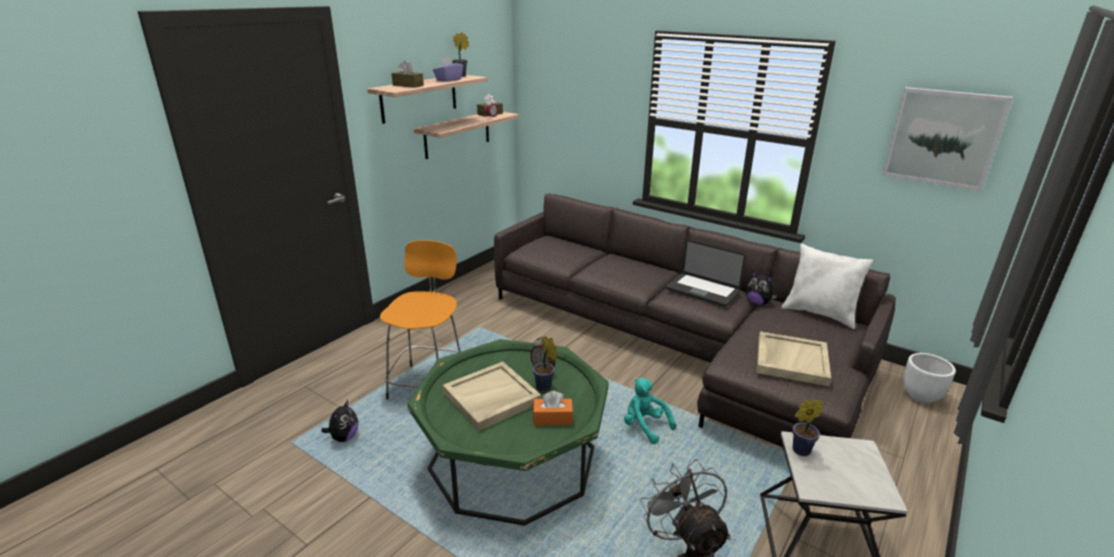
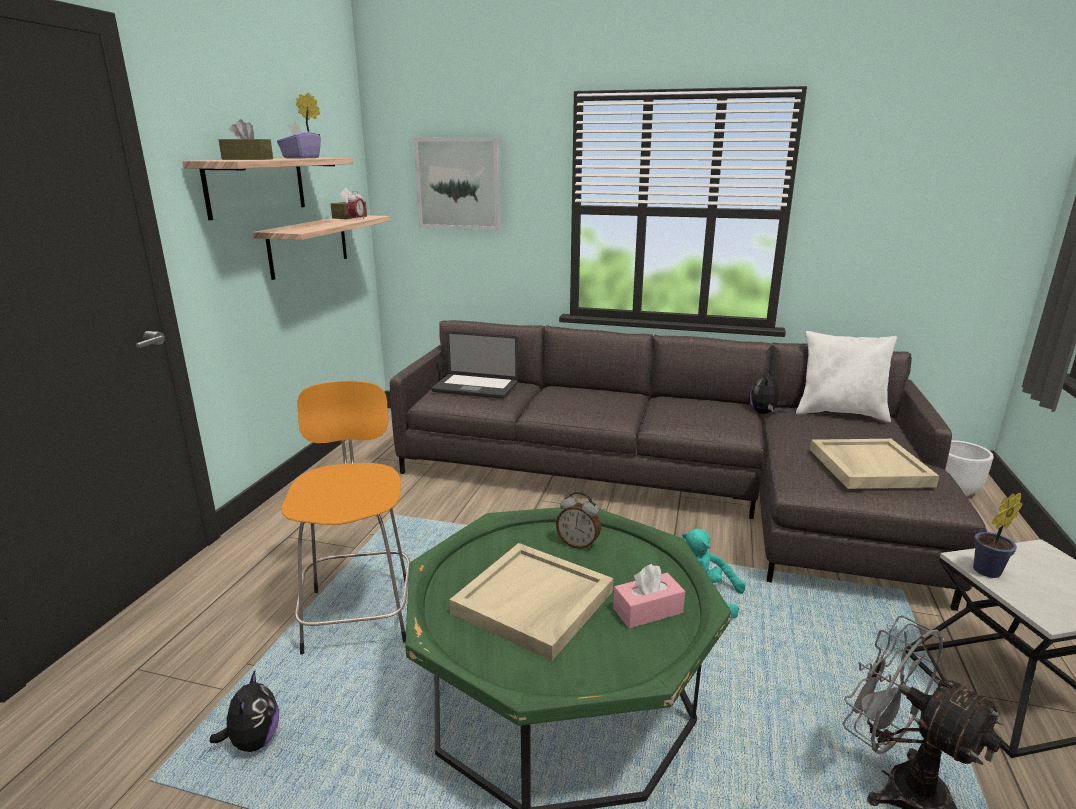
camera: 20 degrees left, 5 degrees down
potted plant [533,336,558,391] -> none
orange tissue box [533,391,573,425] -> pink tissue box [613,564,685,628]
laptop [666,240,746,307] -> laptop moved to [432,331,518,399]
plush toy [746,271,777,305] -> plush toy turned 90 degrees clockwise [750,372,789,414]
picture [882,87,1013,191] -> picture moved to [414,137,501,230]

